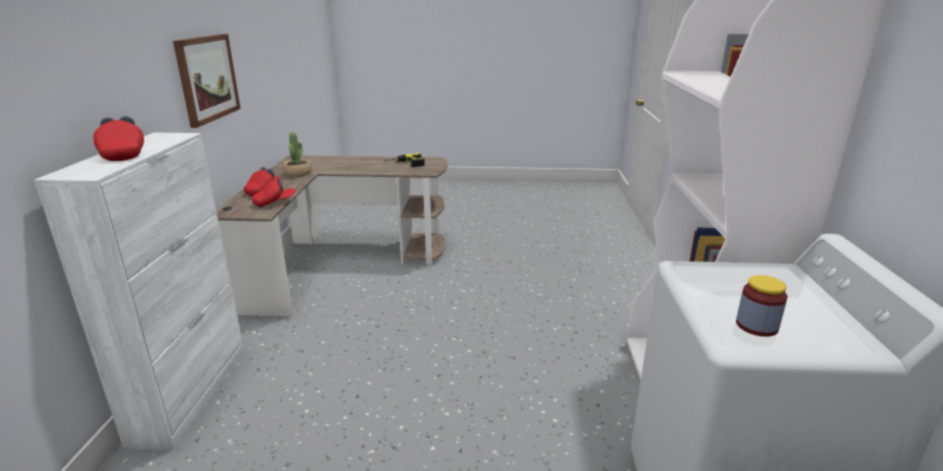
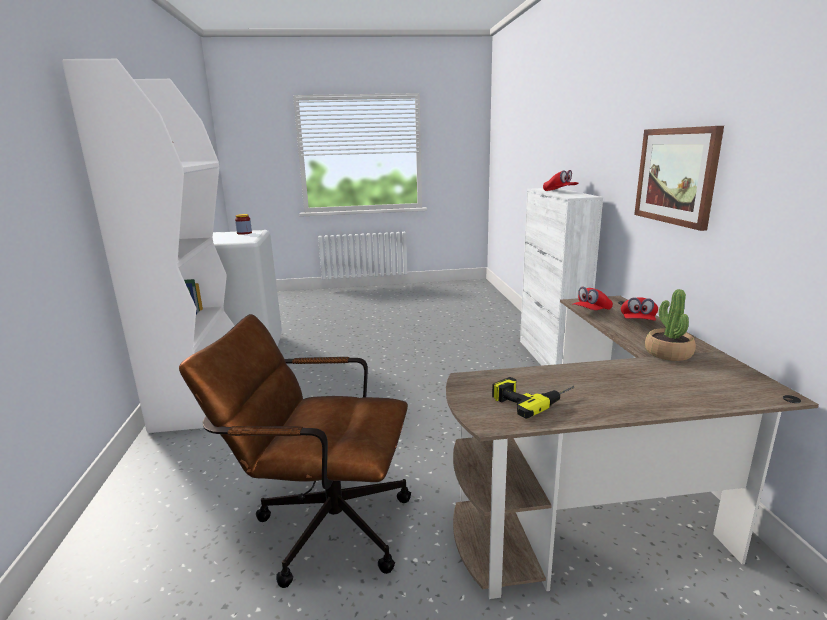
camera: 170 degrees right, 5 degrees down
none -> brown office chair [179,314,411,588]

